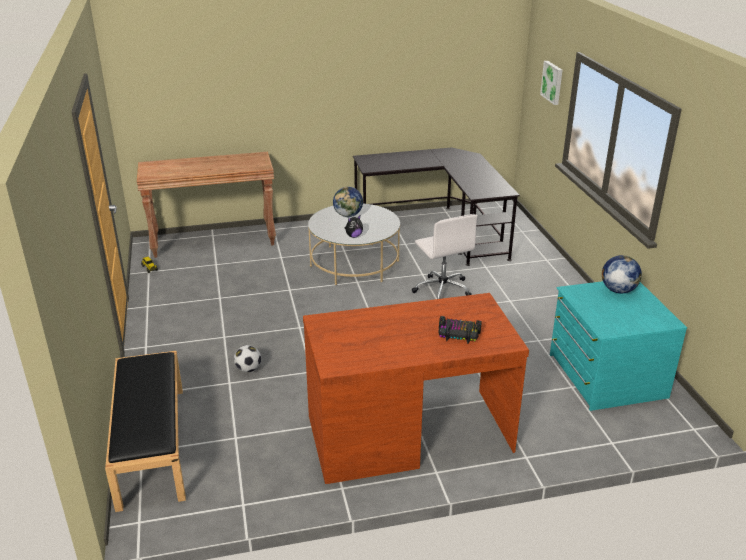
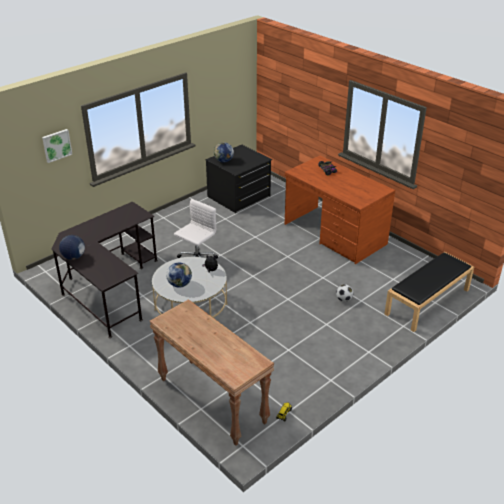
camera: 120 degrees left, 5 degrees up
turquoise dresser [550,281,687,411] -> black dresser [205,145,272,213]
none -> globe [59,235,85,260]

